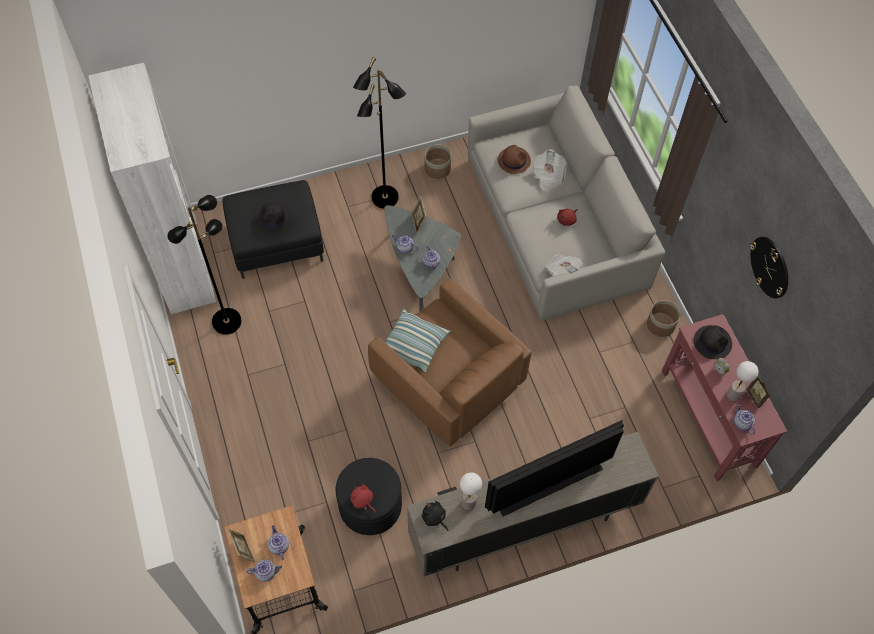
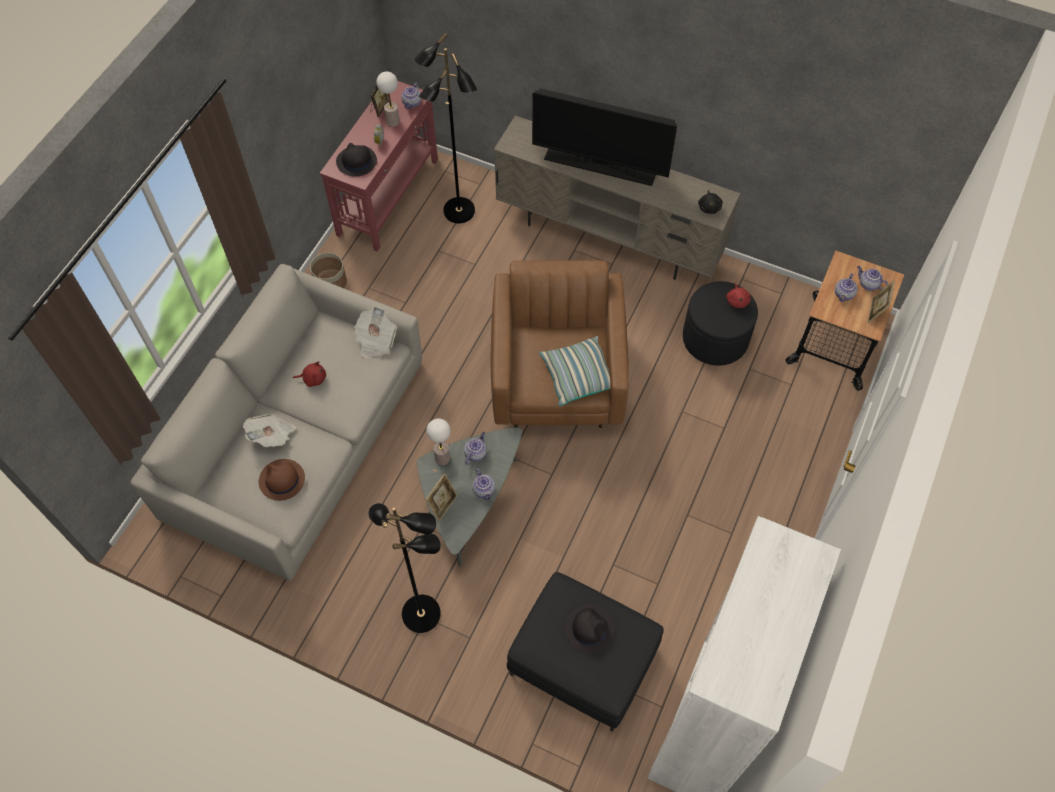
camera: 135 degrees left, 0 degrees up
black floor lamp [167,195,241,335] -> black floor lamp moved to [414,32,477,223]
planter [425,144,451,179] -> none
table lamp [460,472,482,511] -> table lamp moved to [426,418,450,465]
wall clock [750,236,788,299] -> none

